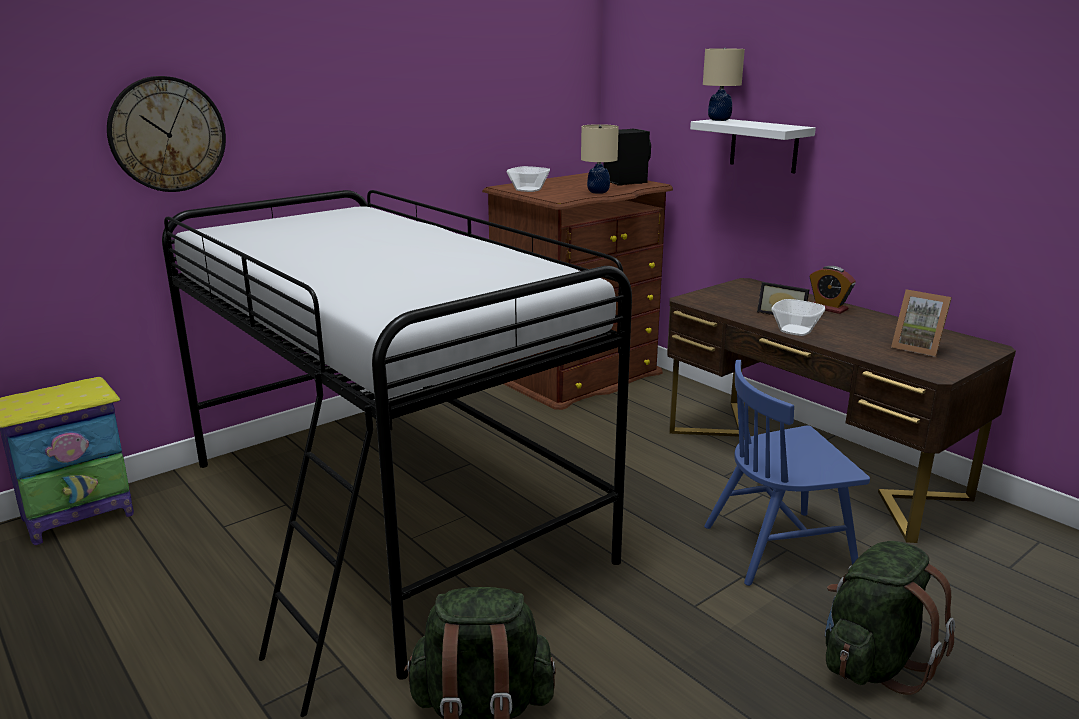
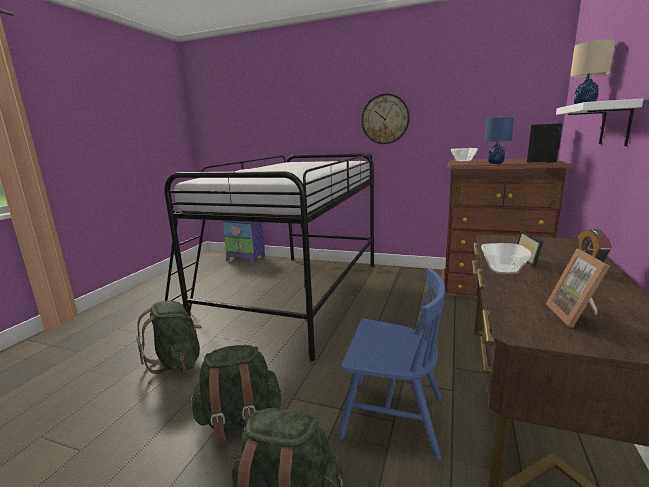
camera: 60 degrees right, 5 degrees down
wall clock [107,76,226,192] -> wall clock moved to [361,94,410,144]
beige table lamp [581,124,619,194] -> blue table lamp [484,117,514,164]
blue chair [704,360,870,586] -> blue chair turned 150 degrees clockwise [338,269,446,460]
none -> green backpack [189,345,281,444]

